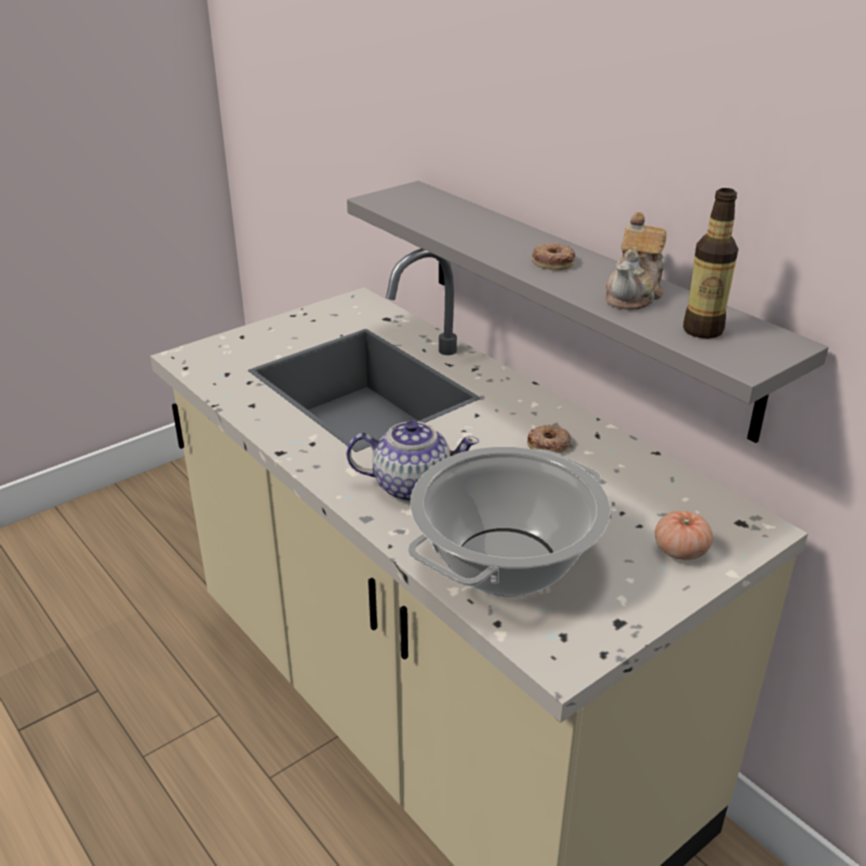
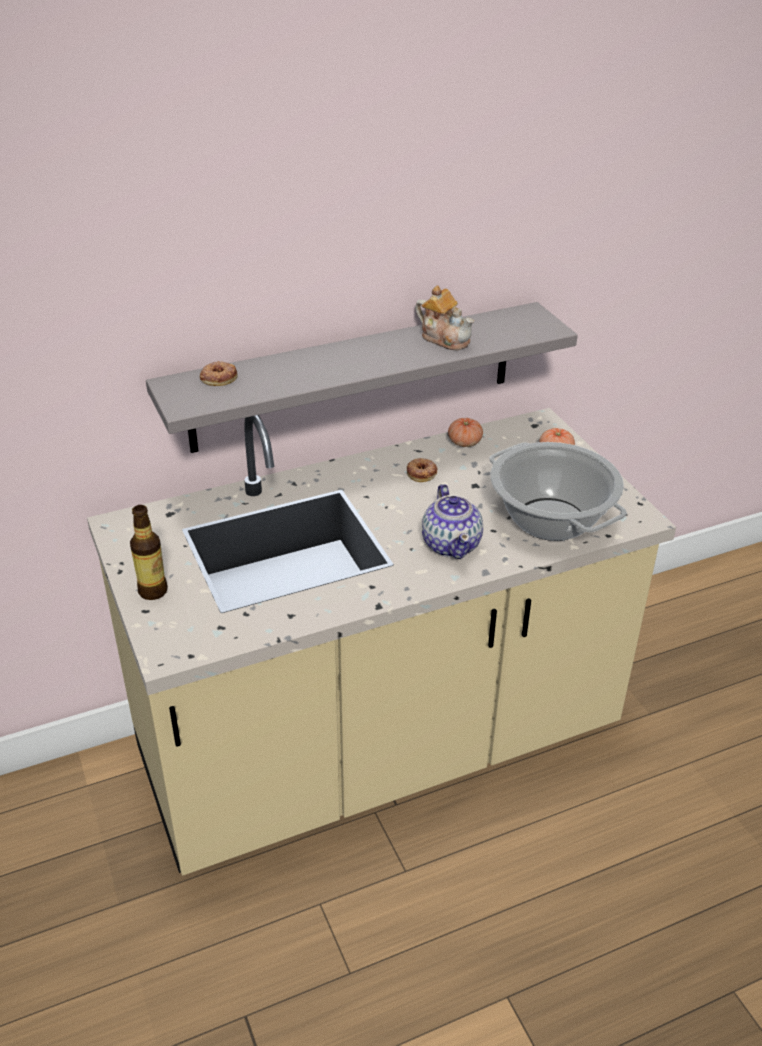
camera: 75 degrees left, 5 degrees up
teapot [346,420,479,502] -> teapot turned 150 degrees clockwise [422,484,483,559]
donut [532,243,575,270] -> donut moved to [200,361,238,386]
bottle [683,188,738,339] -> bottle moved to [130,505,168,600]
none -> tomato [448,418,483,447]

